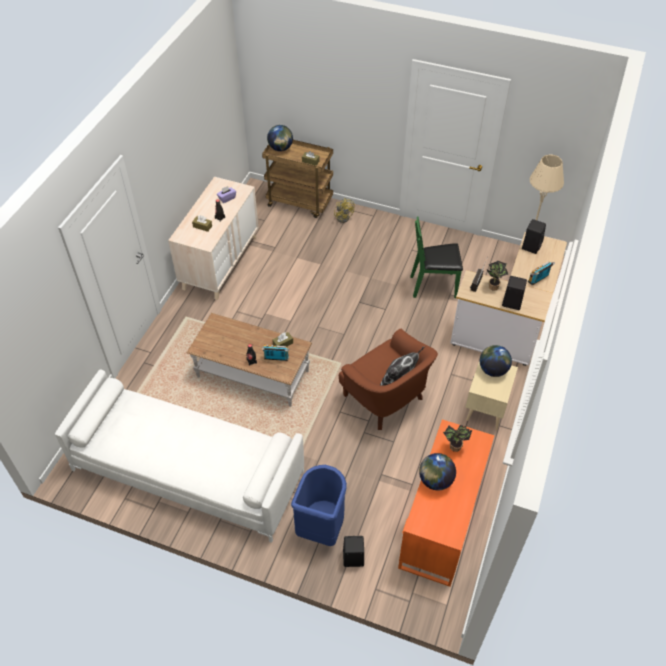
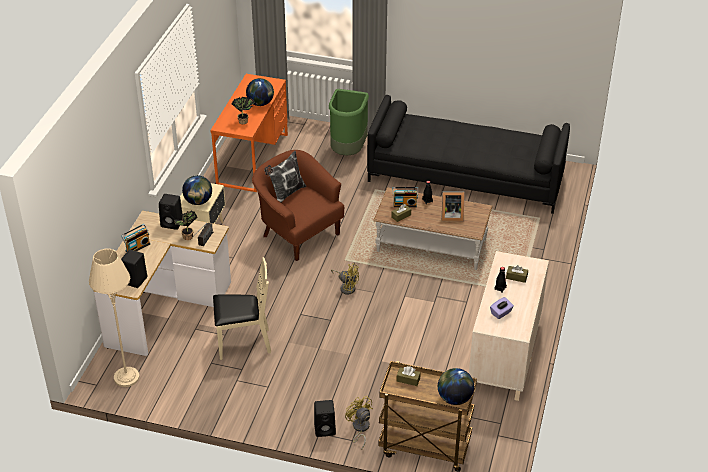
camera: 175 degrees right, 10 degrees down
white sofa [55,369,304,543] -> black sofa [367,95,570,214]
blue trash can [291,465,347,546] -> green trash can [329,89,369,156]
black speaker [343,536,364,567] -> black speaker moved to [314,400,336,437]
green chair [410,216,463,298] -> beige chair [213,257,271,360]
none -> yellow fan [331,264,359,295]
none -> picture frame [442,191,465,221]

